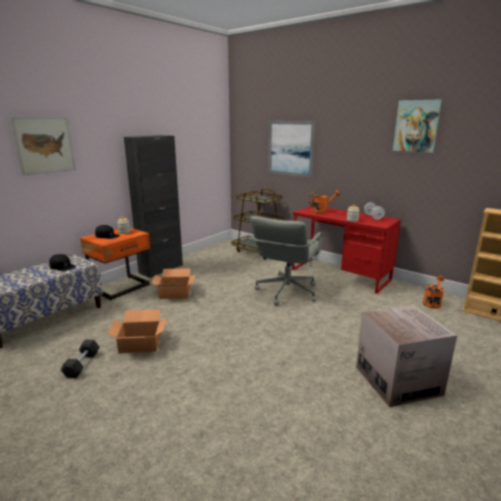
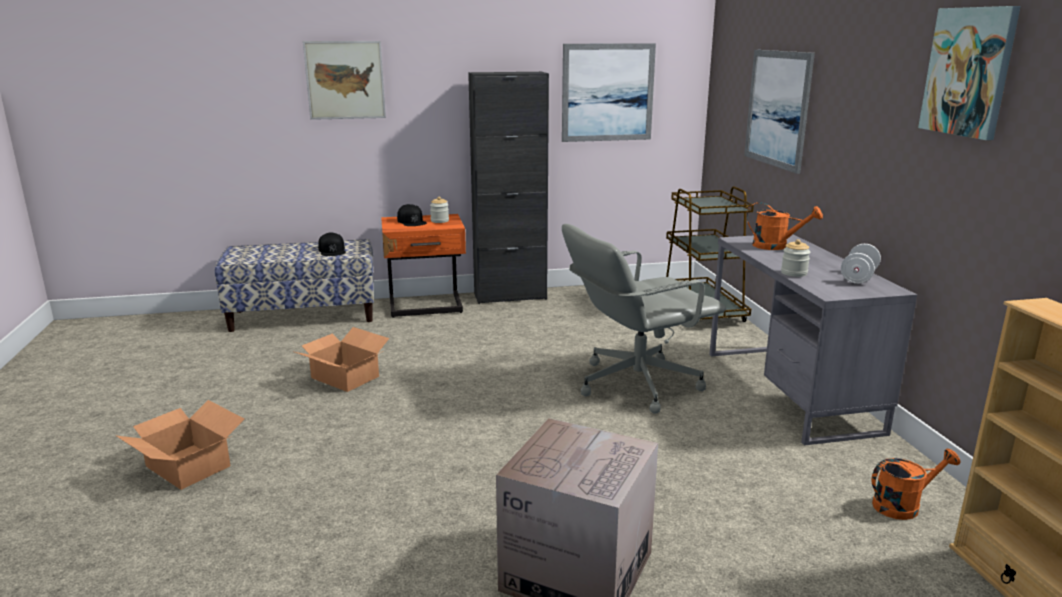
camera: 40 degrees right, 0 degrees up
grey dumbbell [61,339,100,378] -> none
cardboard box [151,268,195,299] -> cardboard box moved to [117,400,244,490]
red desk [292,206,401,294] -> grey desk [709,234,917,445]
none -> picture [562,43,656,142]

